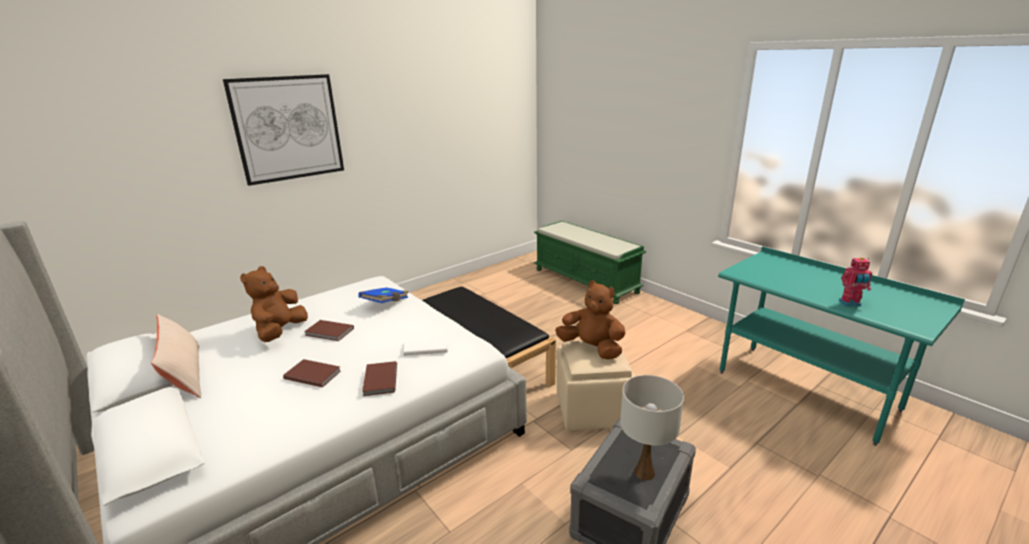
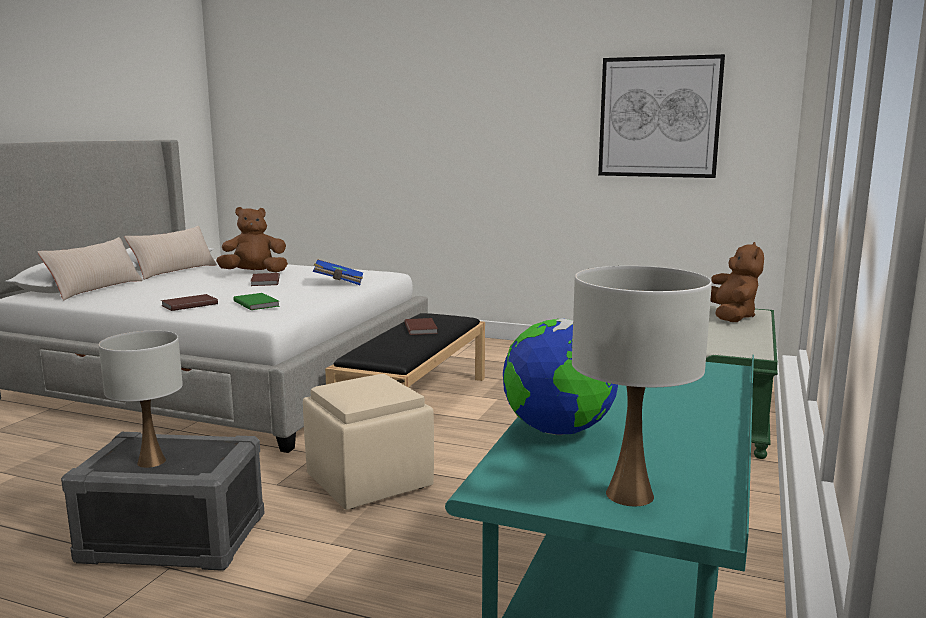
camera: 60 degrees right, 10 degrees down
picture [223,74,344,186] -> picture moved to [598,54,725,178]
brown book [283,359,341,387] -> brown book moved to [405,318,438,335]
white book [403,334,448,356] -> green book [233,293,279,310]
brown plush toy [555,280,626,360] -> brown plush toy moved to [710,242,764,322]
toy robot [839,257,872,307] -> globe [503,318,618,435]
none -> beige pillow [37,237,143,301]
none -> white table lamp [572,266,712,506]

